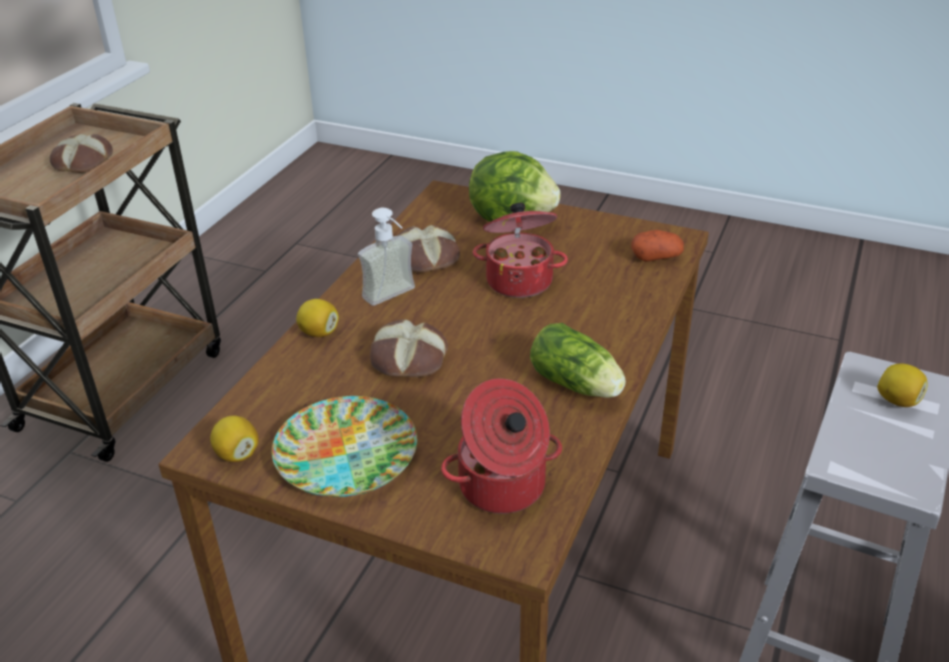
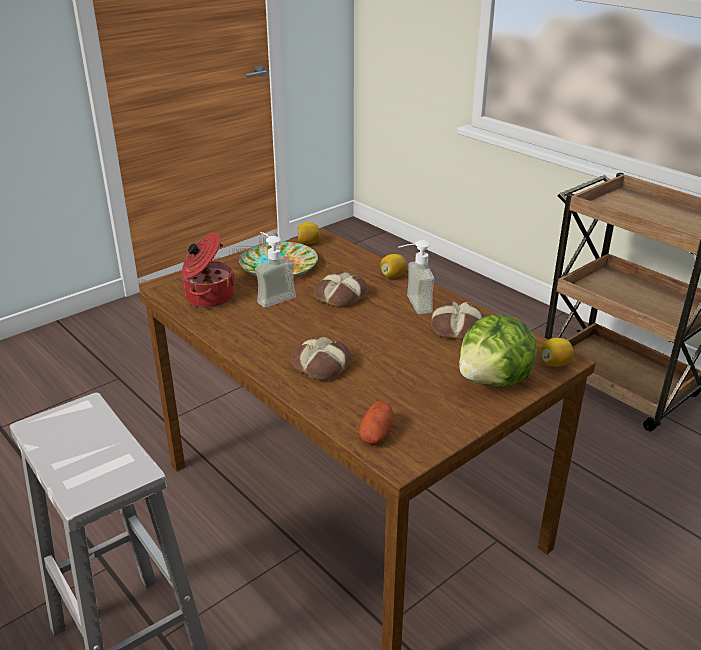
camera: 115 degrees right, 5 degrees down
bread [50,134,113,173] -> bread moved to [290,336,352,380]
cooking pot [473,203,568,298] -> none
lettuce [530,323,626,398] -> none
lemon [877,364,928,407] -> lemon moved to [541,338,574,367]
none -> soap dispenser [255,232,296,308]

